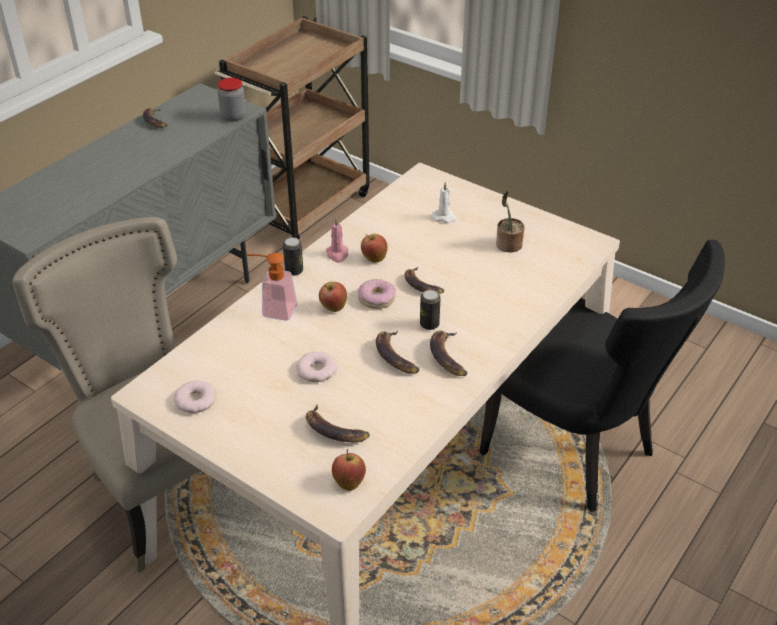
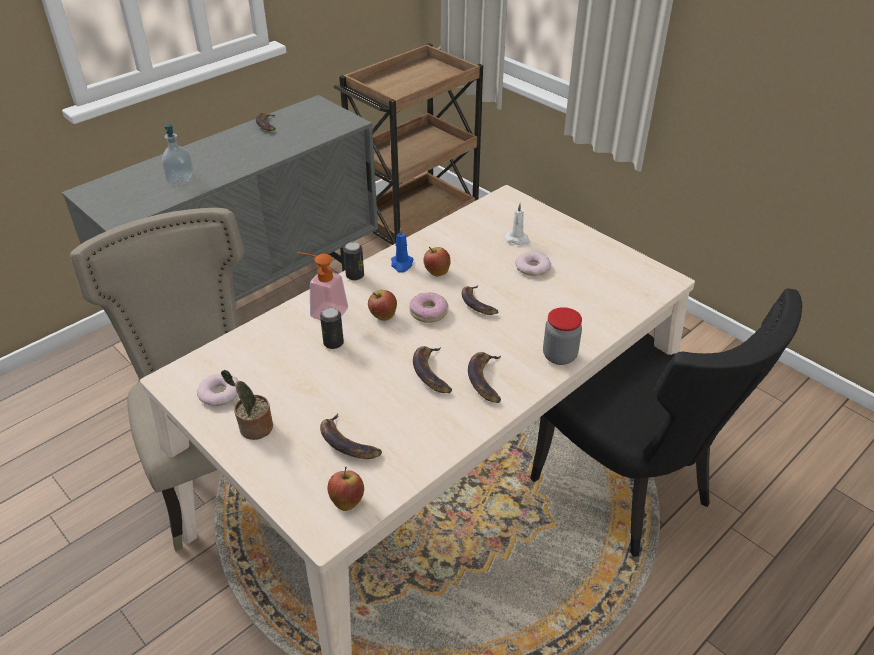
camera: 10 degrees right, 0 degrees up
jar [217,78,246,121] -> jar moved to [543,307,582,365]
donut [296,352,337,382] -> donut moved to [515,252,551,276]
pink candle [326,218,348,263] -> blue candle [391,227,414,273]
can [420,290,441,330] -> can moved to [320,307,344,349]
potted plant [496,190,525,252] -> potted plant moved to [221,369,273,440]
none -> soap dispenser [162,124,194,183]

